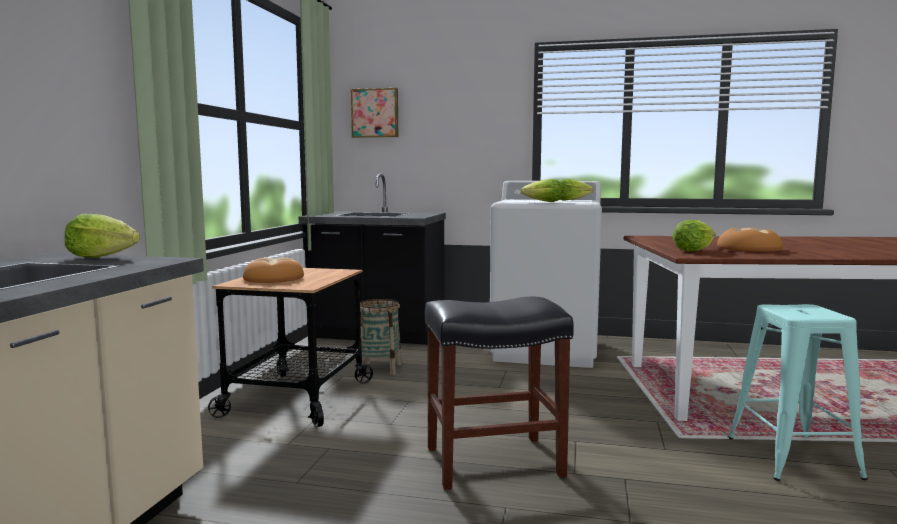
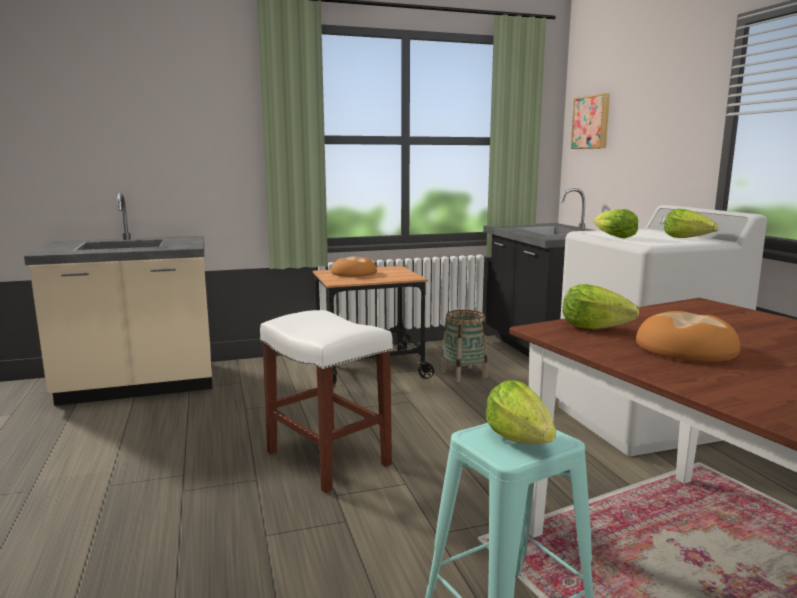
camera: 60 degrees right, 5 degrees up
lettuce [65,213,140,258] -> lettuce moved to [486,380,556,444]
black stool [425,297,574,490] -> white stool [260,310,393,493]

